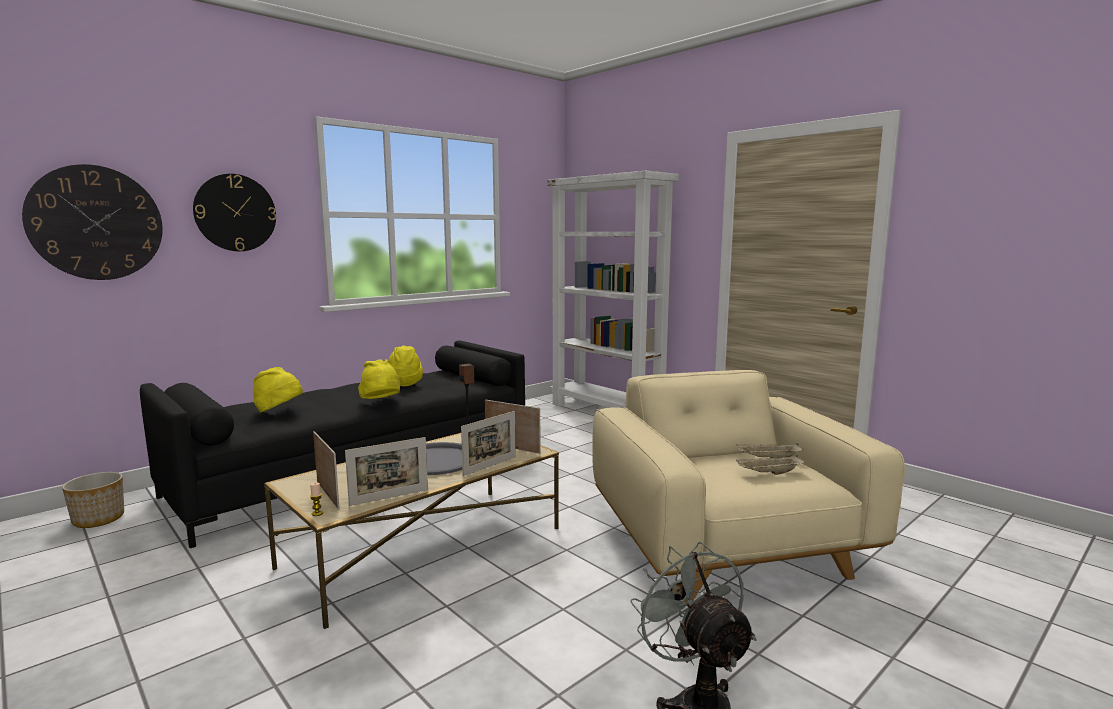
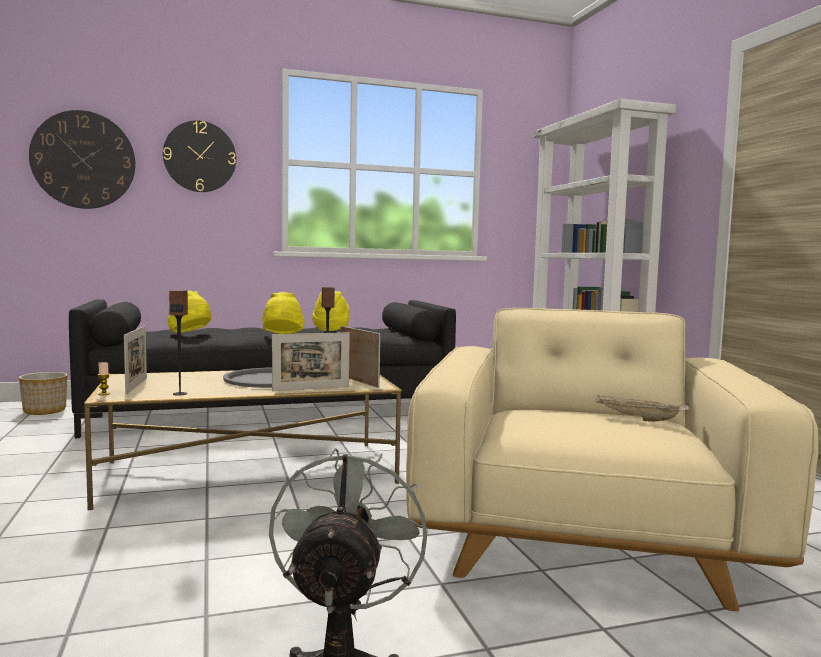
camera: 25 degrees right, 5 degrees down
picture frame [345,437,428,506] -> speaker [169,290,188,396]
beige tray [736,455,805,475] -> none

